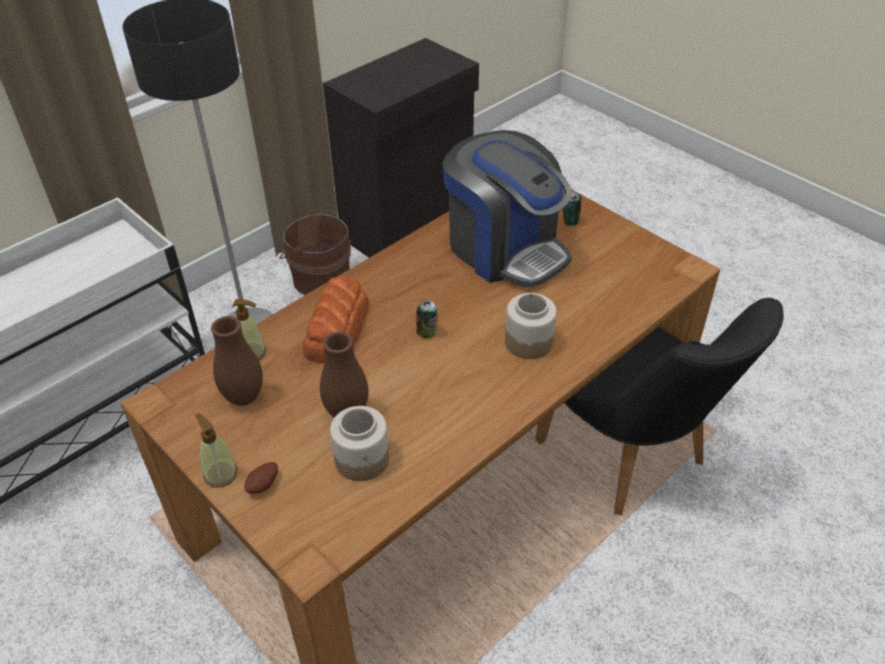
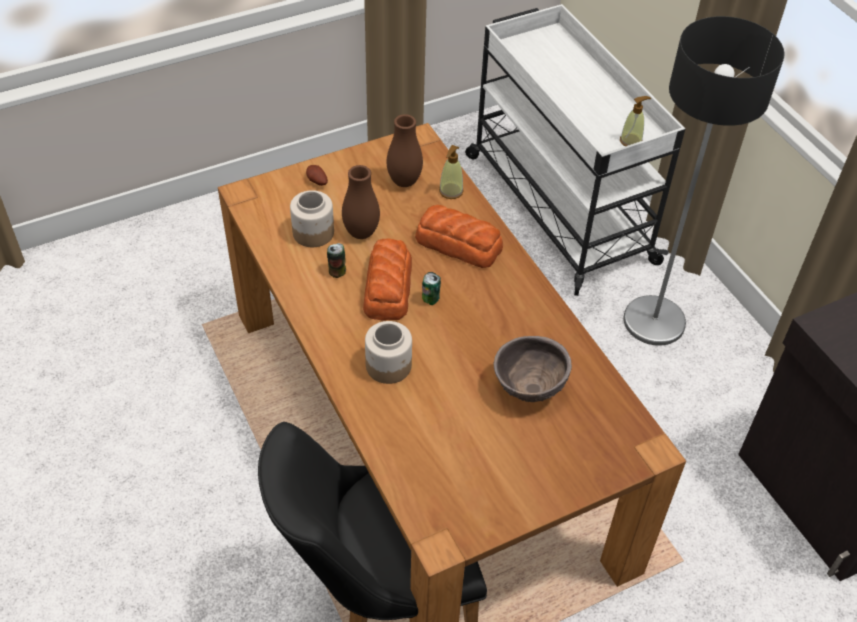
camera: 105 degrees right, 5 degrees up
soap dispenser [195,413,238,488] -> soap dispenser moved to [620,96,651,146]
brown bucket [279,212,351,295] -> none
coffee machine [443,130,572,287] -> brown bowl [494,336,572,402]
can [563,192,581,226] -> can moved to [327,243,346,278]
none -> bread [363,239,412,321]

